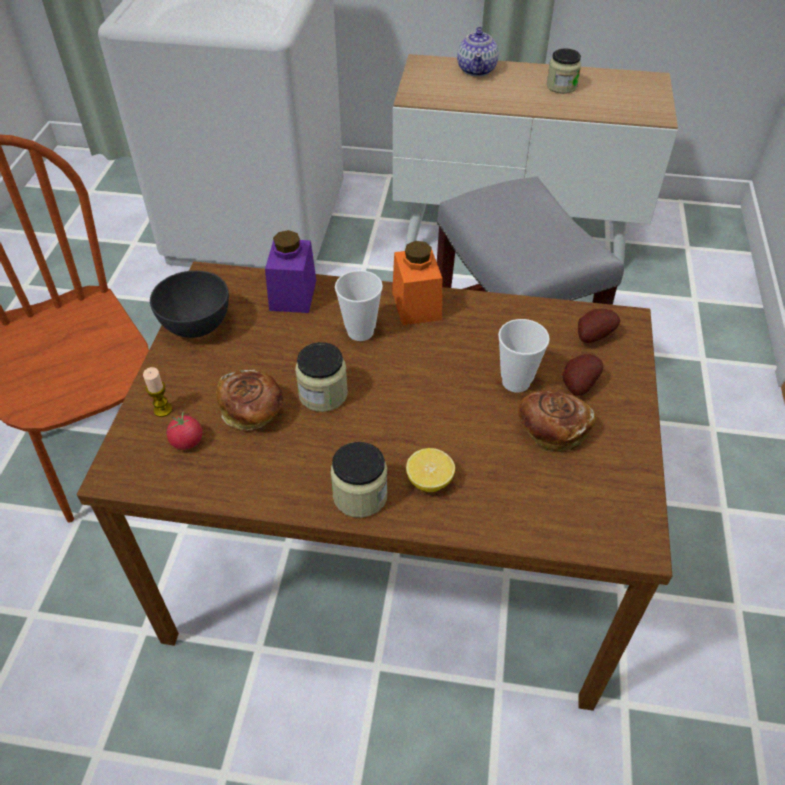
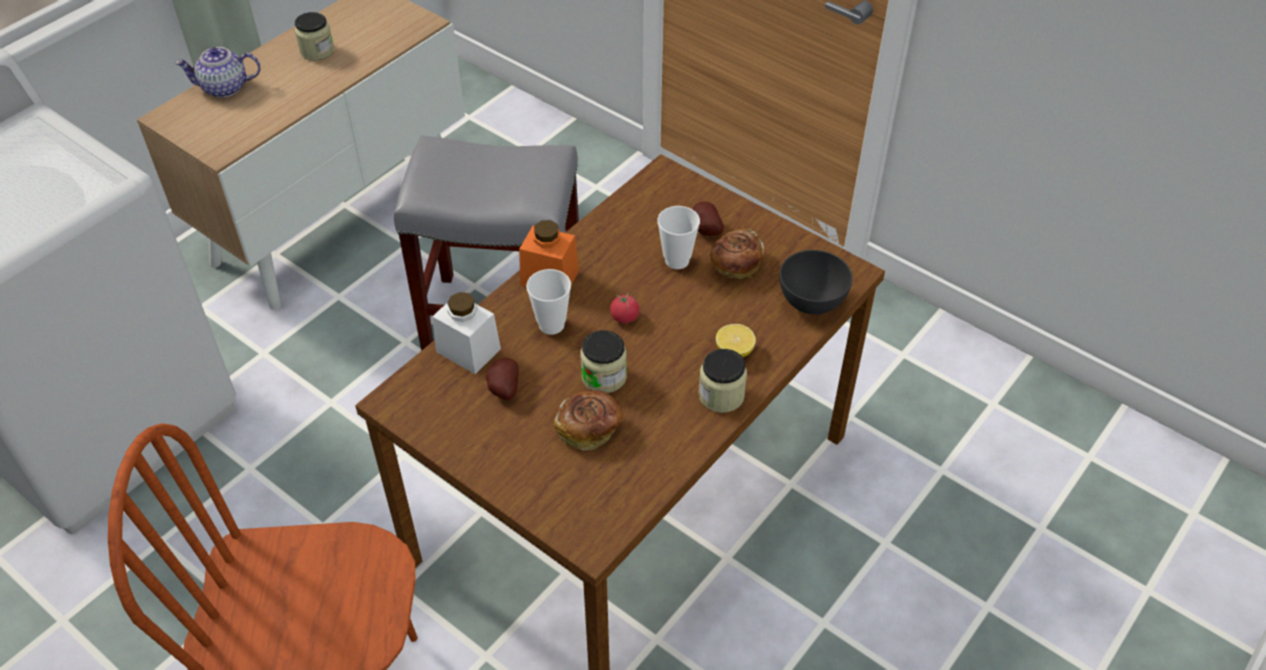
camera: 60 degrees left, 0 degrees up
candle [143,367,172,417] -> none
grey bowl [150,270,229,338] -> grey bowl moved to [780,250,853,315]
tomato [167,411,203,450] -> tomato moved to [610,293,639,323]
purple jar [265,230,316,313] -> white jar [432,292,501,374]
teapot [457,27,499,76] -> teapot turned 135 degrees clockwise [175,47,261,98]
potato [578,309,620,343] -> potato moved to [486,358,519,400]

